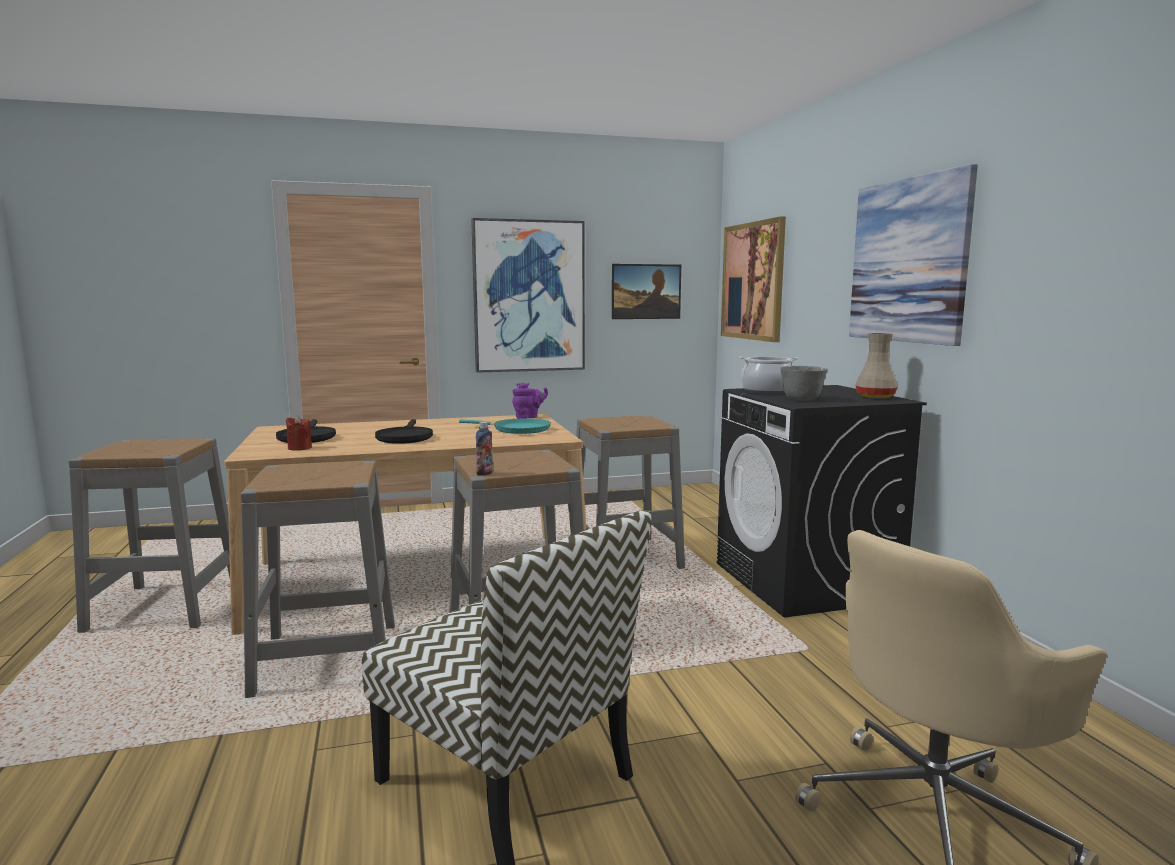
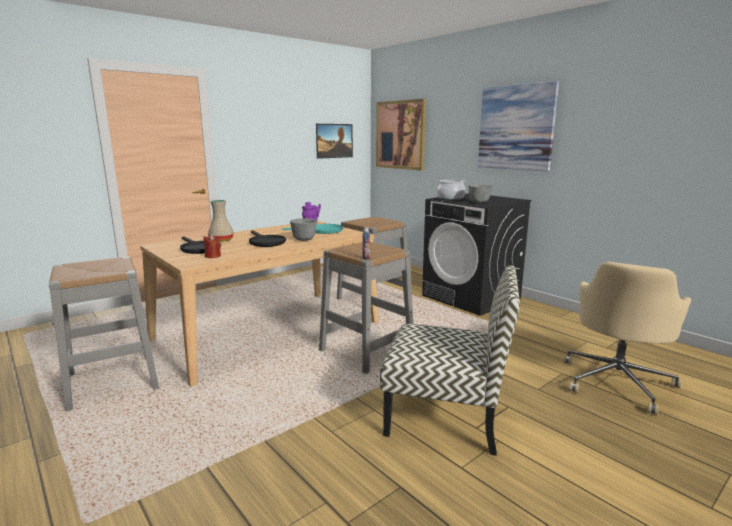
camera: 25 degrees left, 5 degrees up
grey stool [240,461,395,698] -> none
picture [471,218,585,373] -> none
beige vase [856,333,898,399] -> beige vase moved to [208,200,234,242]
none -> grey bowl [290,218,317,241]

